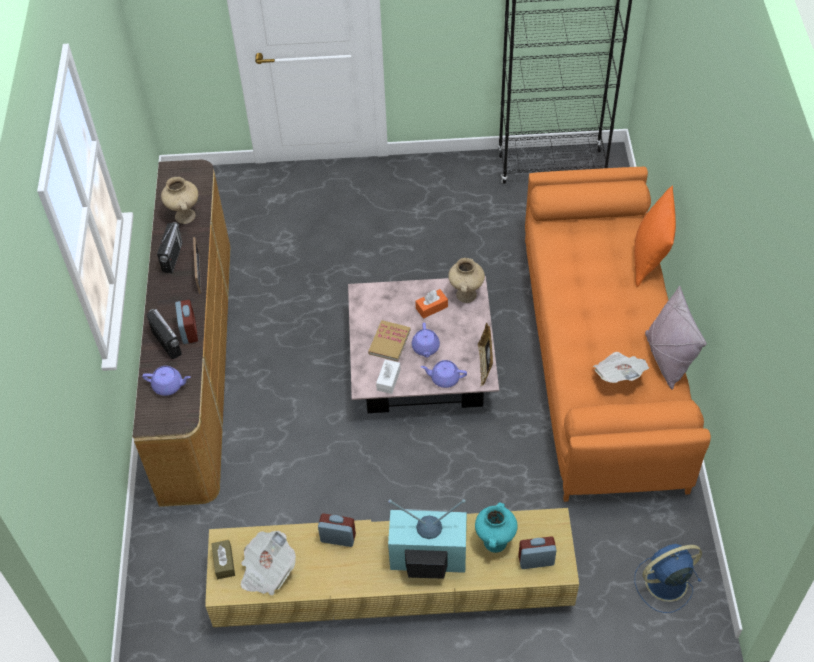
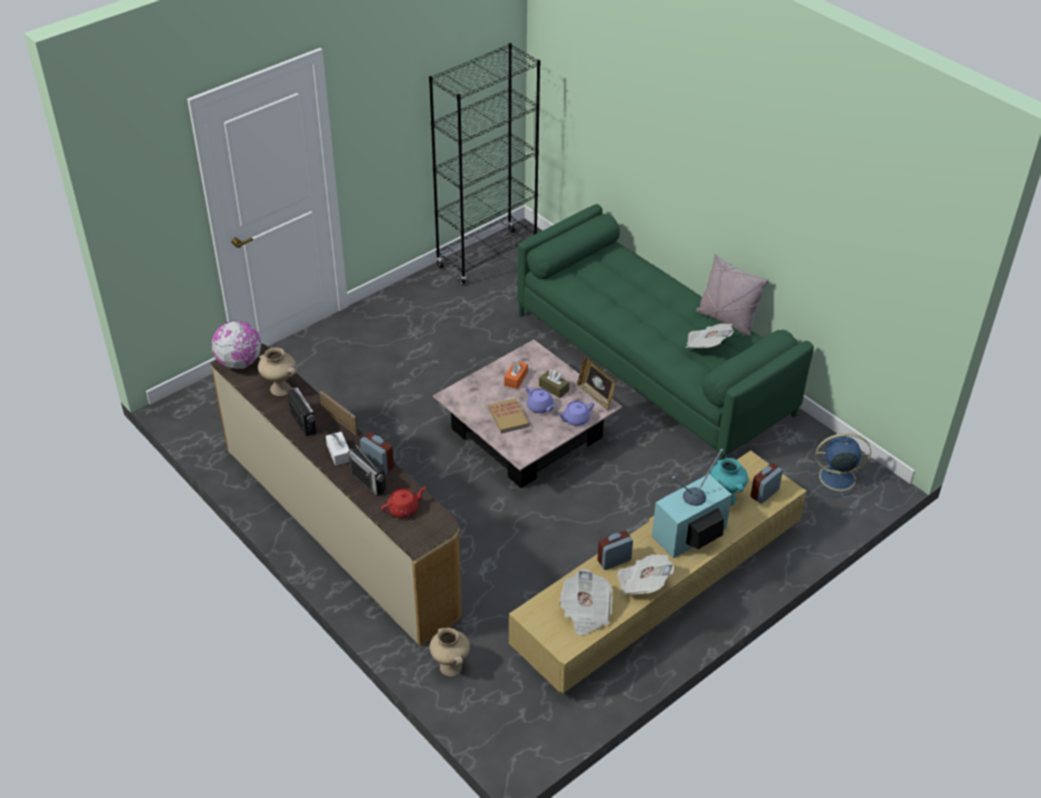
camera: 40 degrees left, 10 degrees down
purple teapot [142,366,190,396] -> red teapot [381,487,426,518]
radio [147,309,182,359] -> radio turned 150 degrees counterclockwise [347,443,386,496]
brown tissue box [211,540,235,579] -> brown tissue box moved to [539,370,569,398]
white tissue box [376,360,400,394] -> white tissue box moved to [326,432,350,466]
beige vase [448,258,485,303] -> beige vase moved to [429,628,470,676]
orange sofa [525,167,711,502] -> green sofa [517,204,814,460]
orange pillow [634,185,676,287] -> none
blue fan [634,544,702,613] -> blue fan turned 60 degrees clockwise [810,433,871,497]
none -> globe [212,320,261,369]
none -> newspaper [617,554,674,595]

